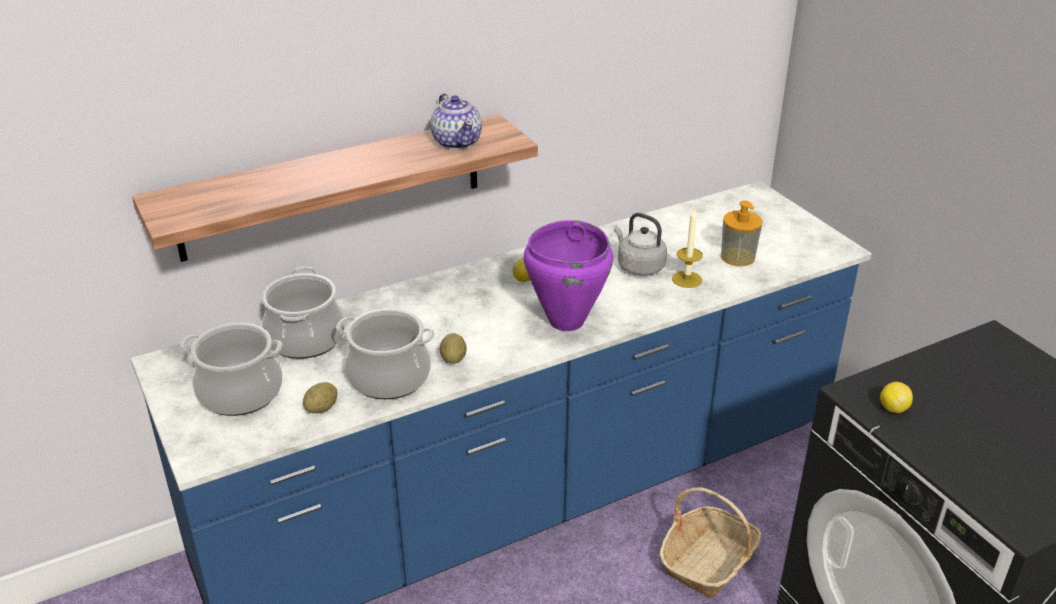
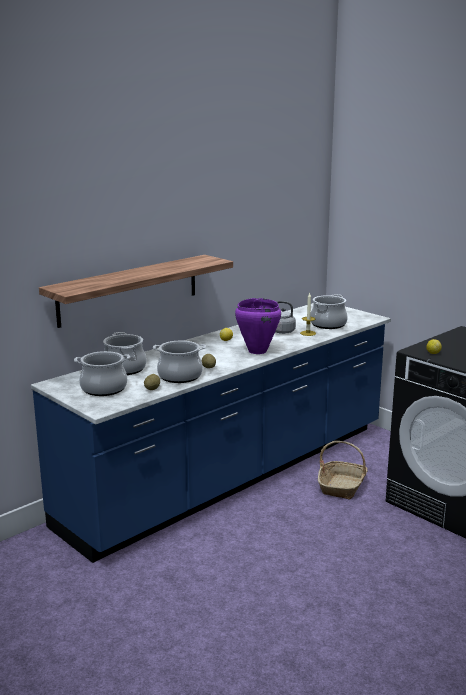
camera: 15 degrees left, 15 degrees down
teapot [430,94,482,150] -> none
soap dispenser [721,200,763,266] -> cooking pot [310,294,348,329]

